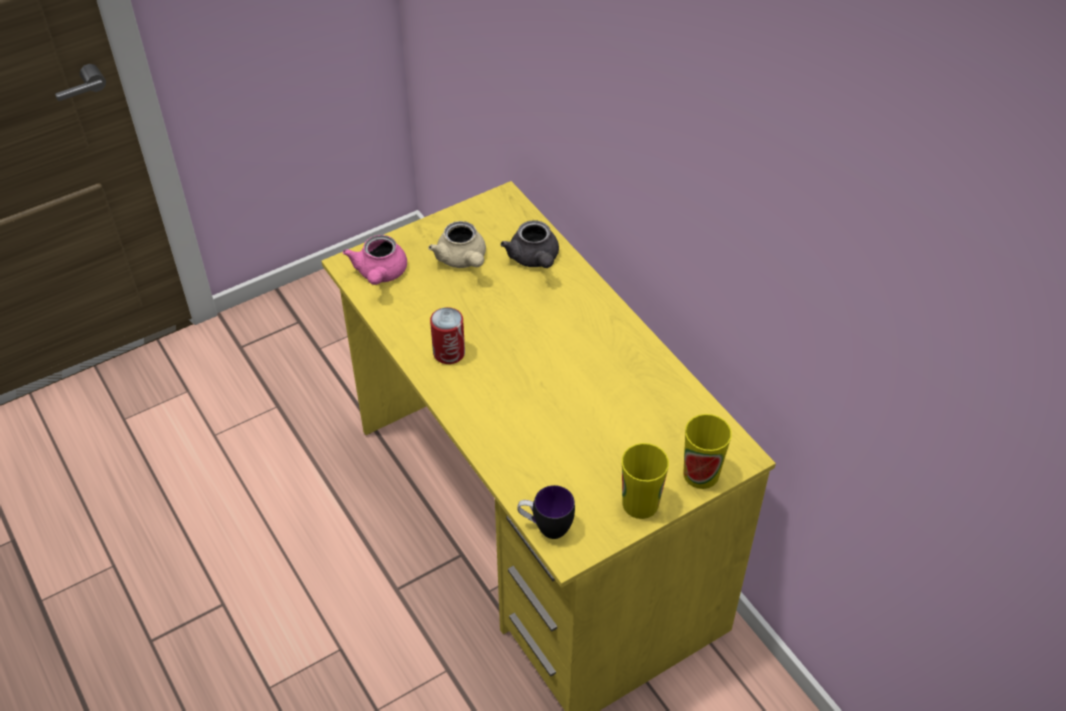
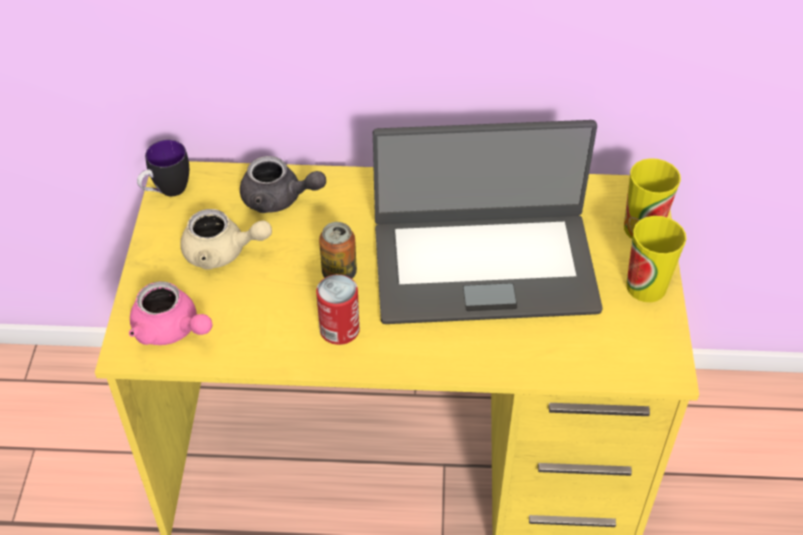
camera: 55 degrees left, 0 degrees up
mug [517,485,575,539] -> mug moved to [137,140,189,196]
none -> can [319,222,357,279]
none -> laptop [373,120,603,324]

